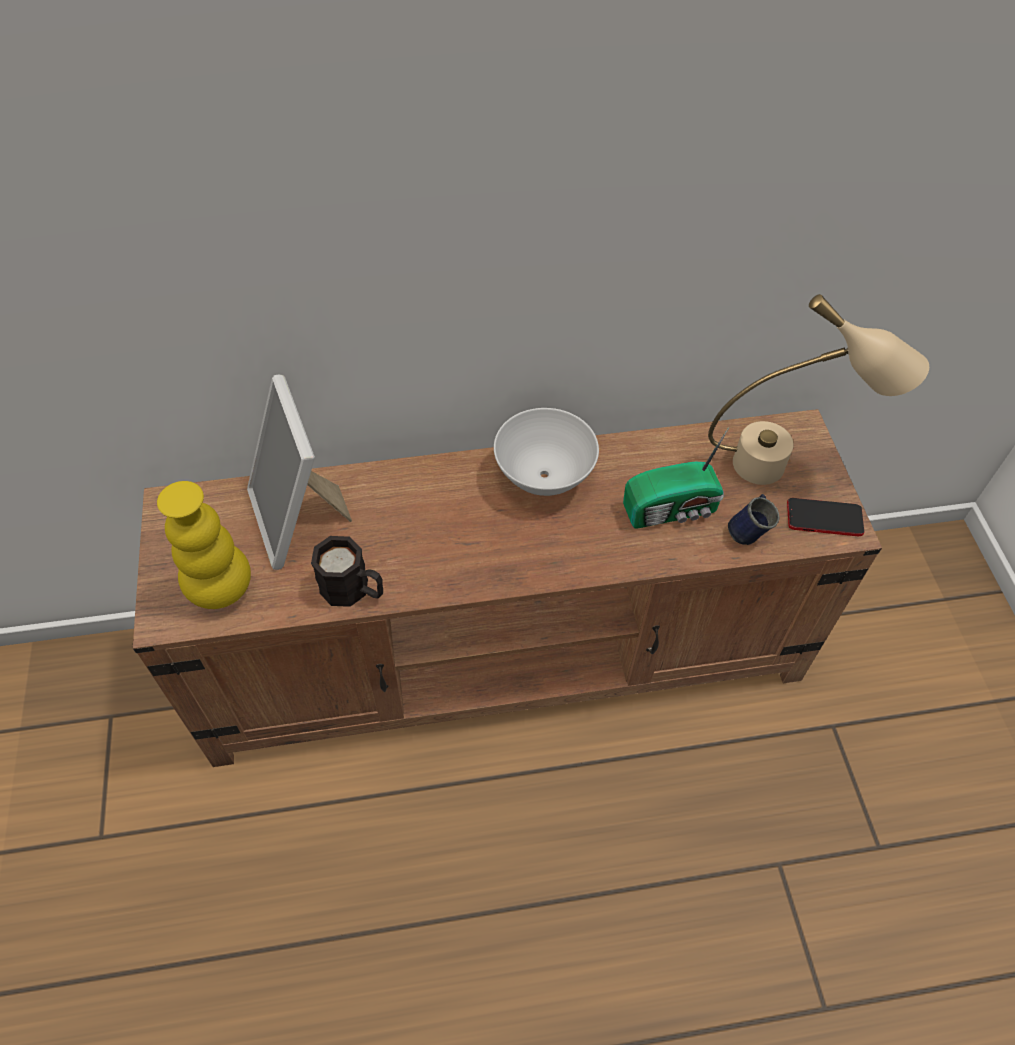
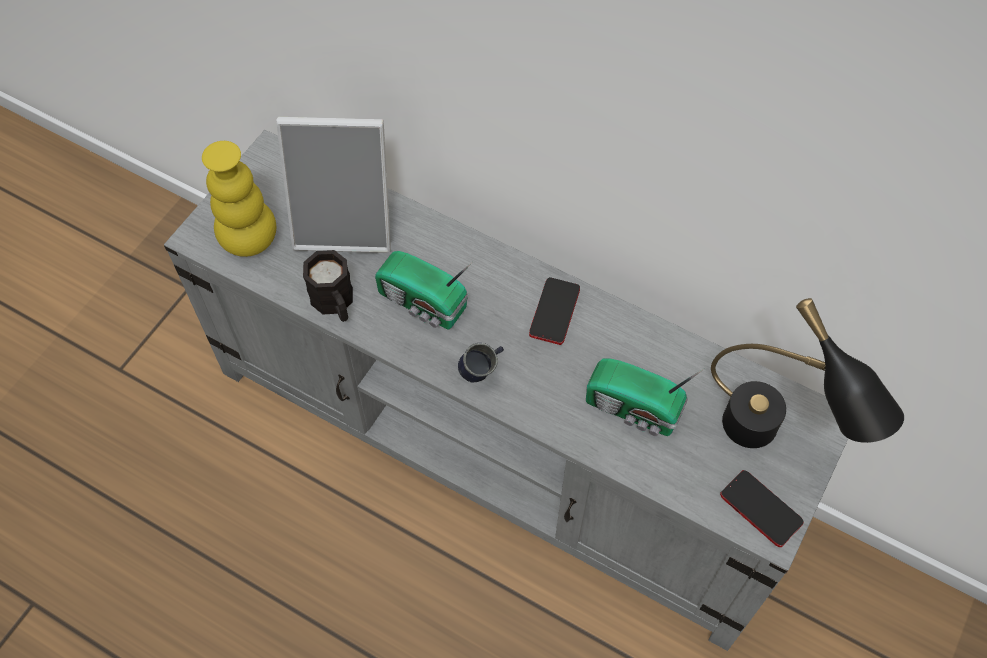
camera: 40 degrees right, 5 degrees up
brown tv stand [133,409,882,767] -> grey tv stand [164,130,848,651]
picture frame [247,375,352,570] -> picture frame turned 105 degrees counterclockwise [276,117,391,253]
white bowl [494,408,599,496] -> phone [529,277,580,345]
beige table lamp [708,294,929,485] -> black table lamp [711,298,904,448]
blue mug [728,494,779,545] -> blue mug moved to [458,343,504,383]
none -> radio [375,251,473,330]

